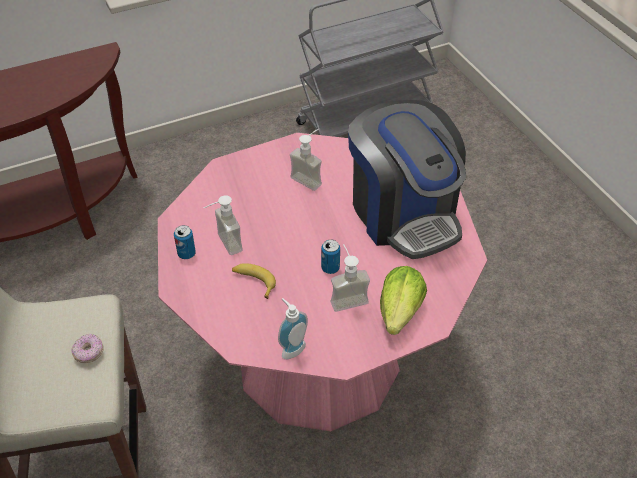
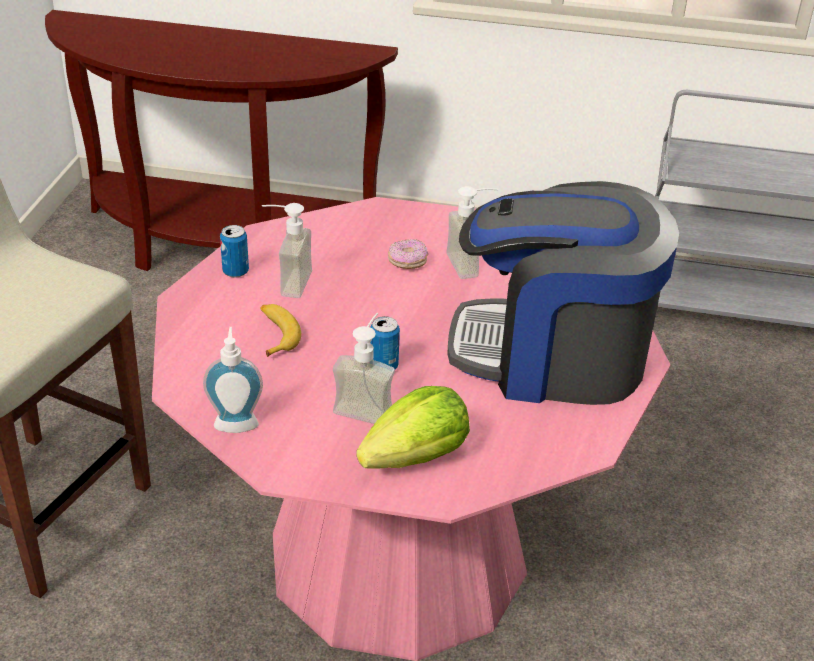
camera: 35 degrees right, 10 degrees down
donut [71,334,104,363] -> donut moved to [388,239,428,269]
coffee machine [348,100,466,259] -> coffee machine turned 90 degrees clockwise [447,181,679,405]

